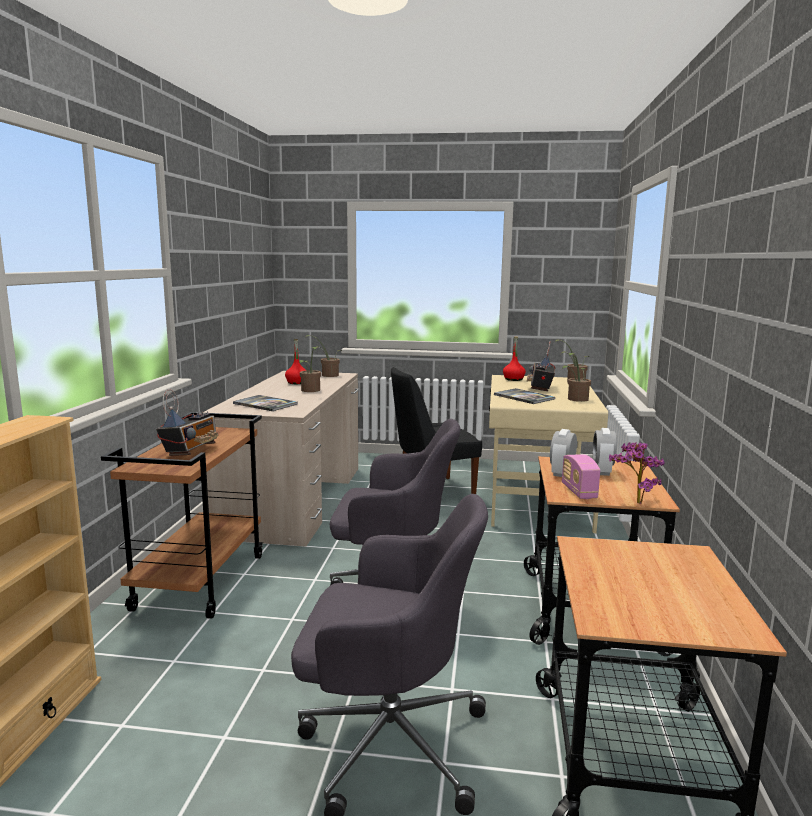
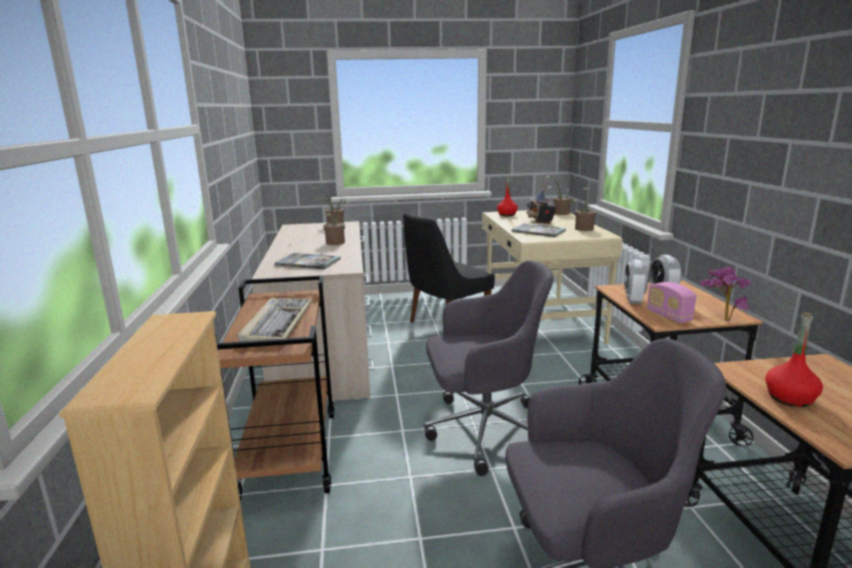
camera: 15 degrees left, 5 degrees up
radio [156,389,218,456] -> keyboard [238,298,312,342]
red bottle [285,339,306,384] -> red bottle moved to [765,313,823,407]

